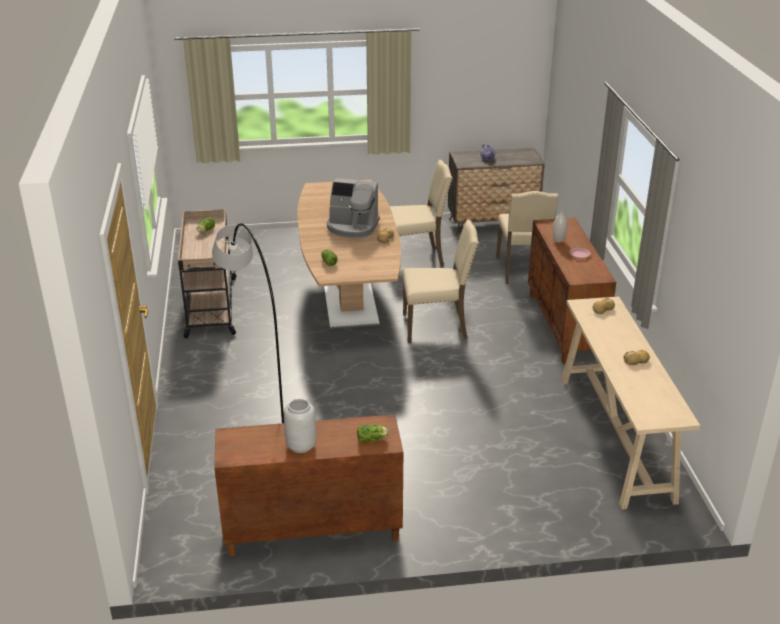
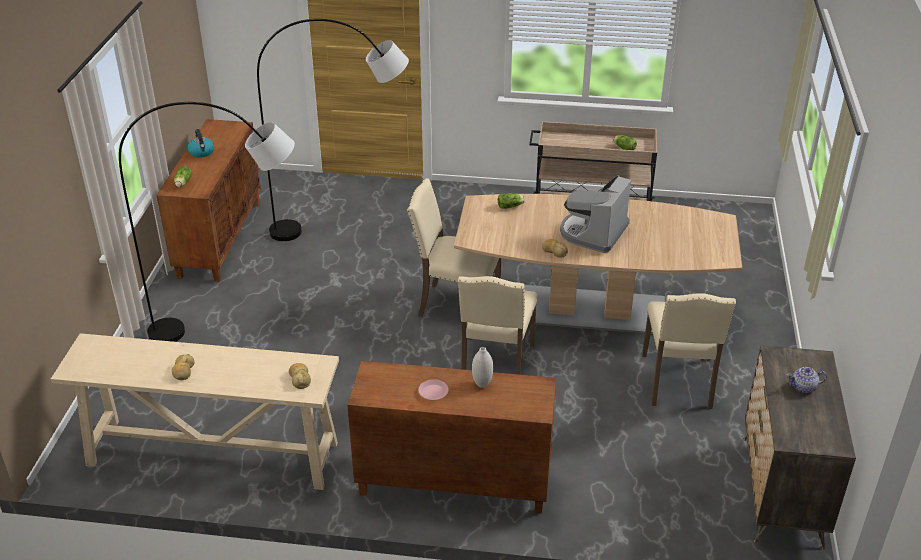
camera: 105 degrees right, 5 degrees up
grey vase [284,399,316,453] -> kettle [188,129,214,158]
beige chair [496,191,558,284] -> beige chair moved to [407,178,501,317]
none -> grey floor lamp [119,102,295,342]

